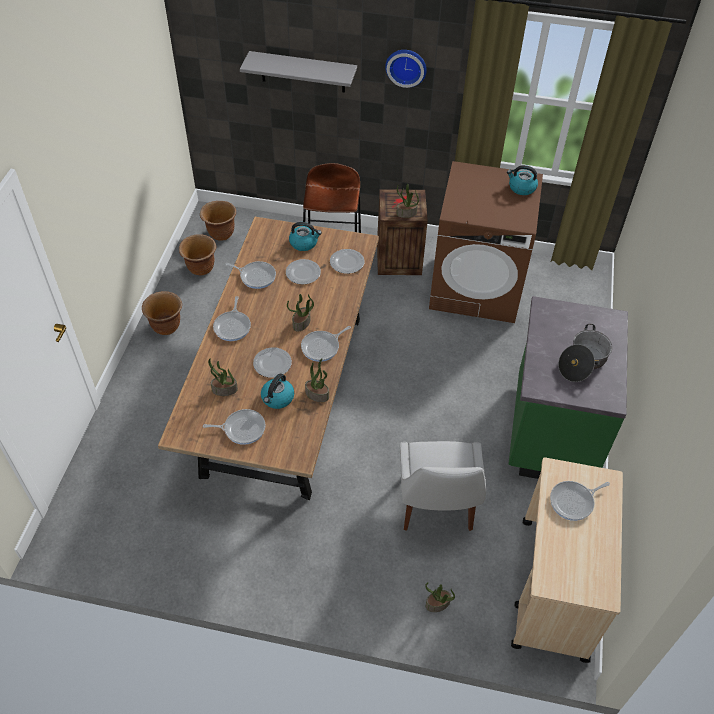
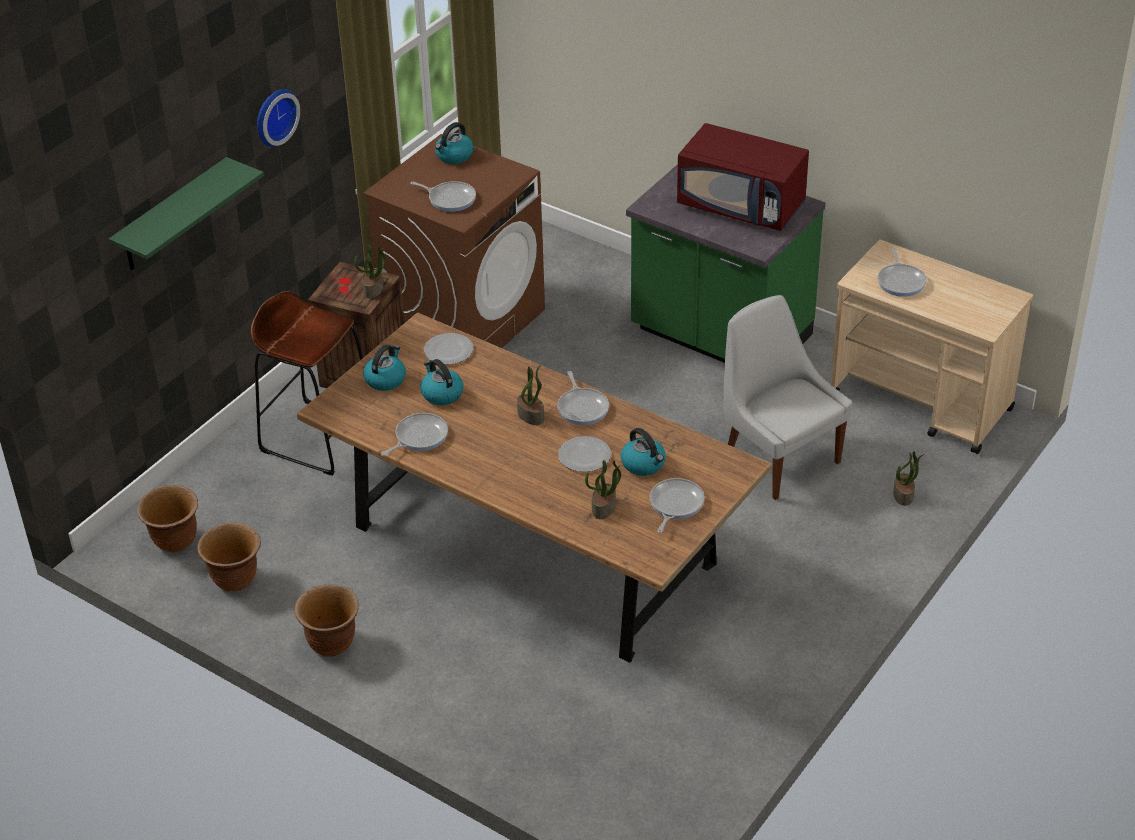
camera: 65 degrees left, 10 degrees down
frying pan [213,296,251,341] -> frying pan moved to [410,181,476,212]
grey shelf [240,51,357,93] -> green shelf [109,157,264,270]
plate [286,259,321,284] -> kettle [420,359,463,405]
potted plant [305,358,329,402] -> none
white chair [400,441,486,531] -> white chair turned 150 degrees counterclockwise [724,295,852,500]
cooking pot [558,324,612,382] -> red microwave [677,123,809,231]

